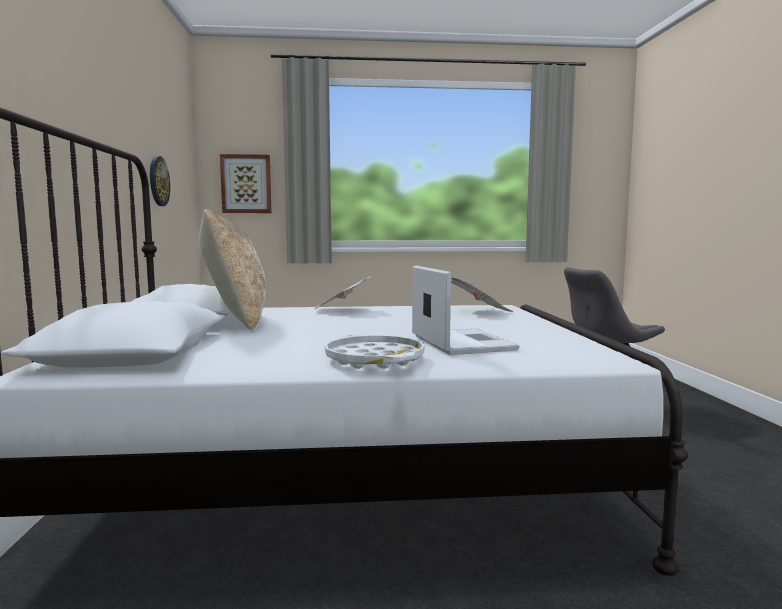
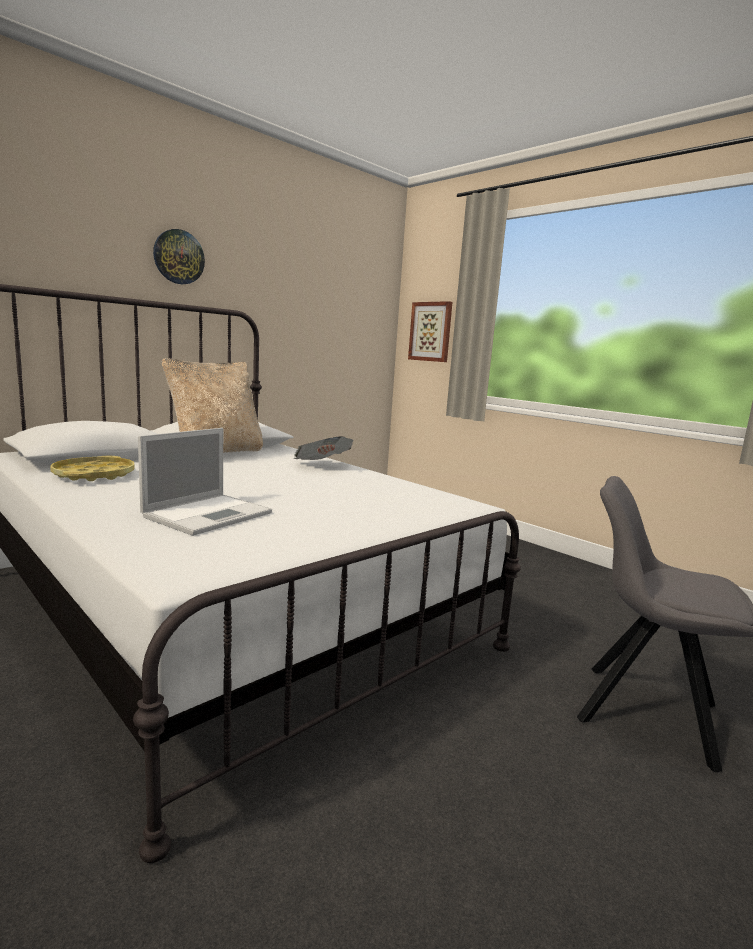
camera: 50 degrees right, 5 degrees up
wall clock [150,156,170,206] -> wall clock moved to [153,229,205,284]
white tray [325,335,424,369] -> none
newspaper [451,278,513,312] -> none
none -> yellow tray [50,456,134,481]

